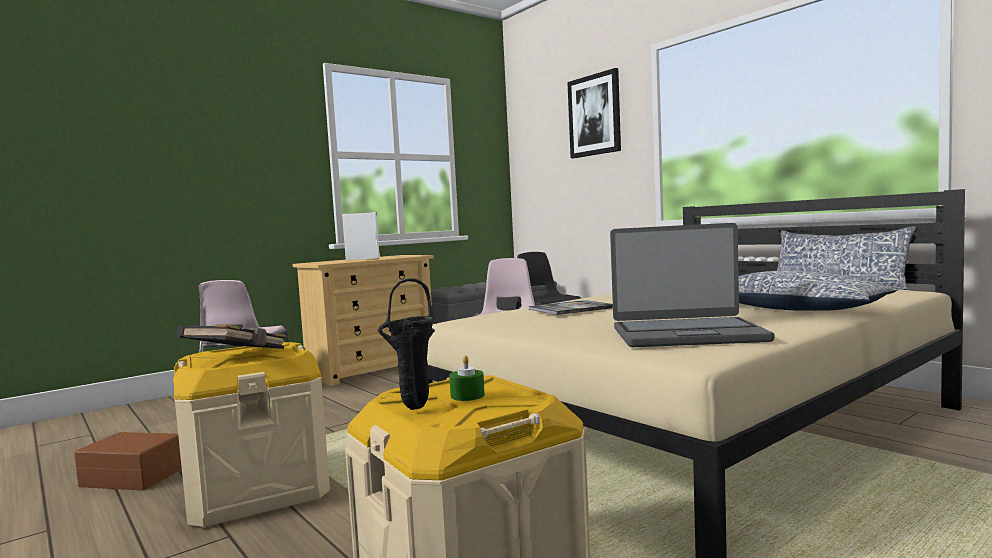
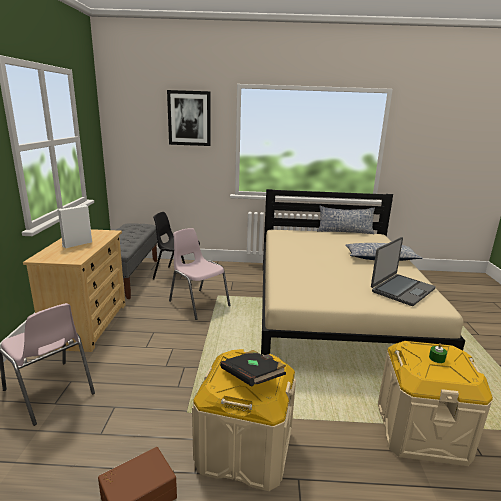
camera: 50 degrees left, 15 degrees up
black vase [378,278,435,410] -> none
book [528,300,613,315] -> none

